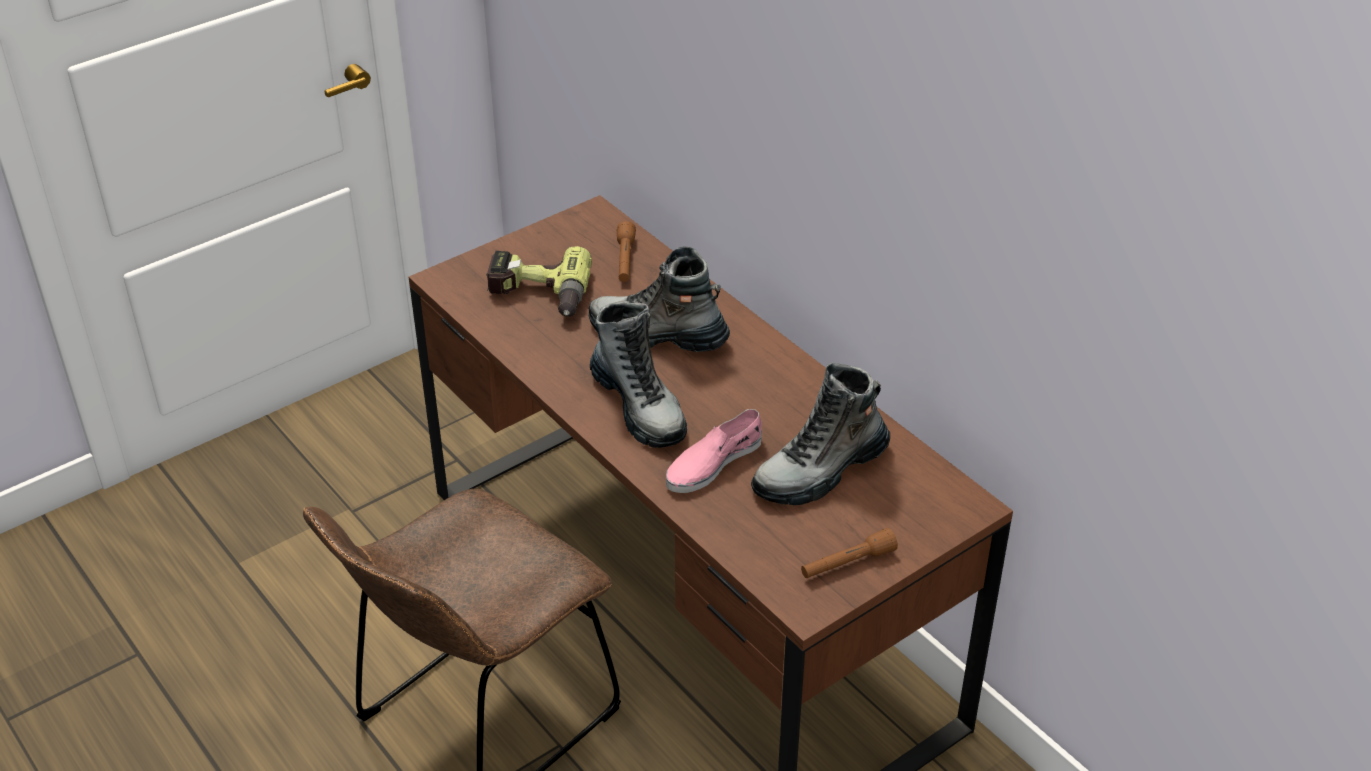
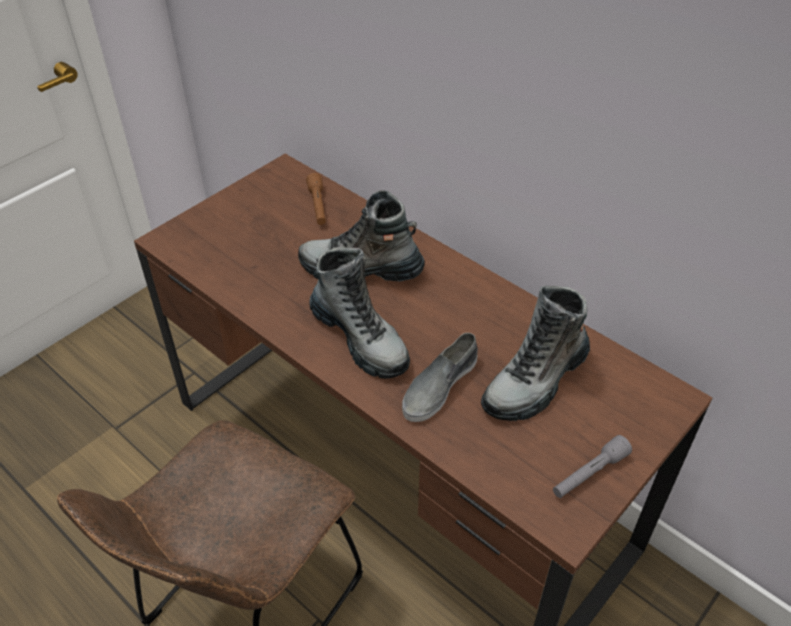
camera: 10 degrees left, 5 degrees up
power drill [486,246,592,317] -> none
pink shoe [666,409,762,493] -> grey shoe [402,333,478,422]
brown flashlight [801,528,898,578] -> grey flashlight [553,435,632,498]

